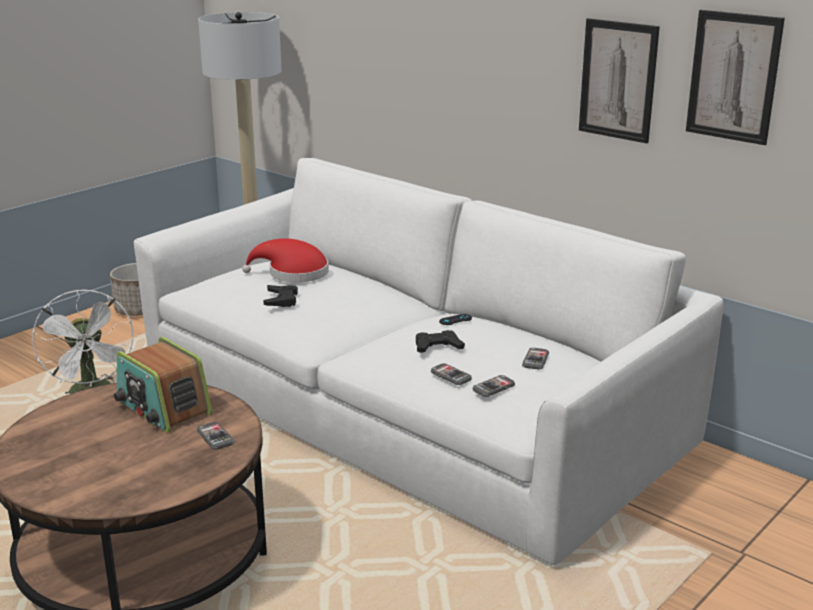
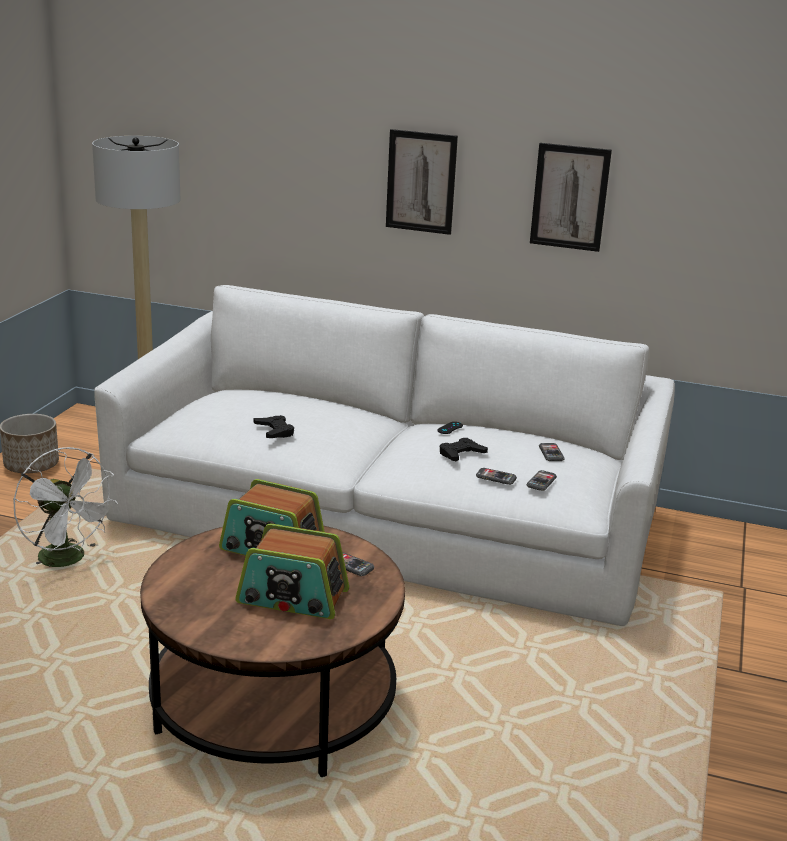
camera: 25 degrees left, 0 degrees up
red hat [242,238,329,283] -> none
picture [686,10,785,145] -> picture moved to [386,129,458,235]
none -> radio [235,524,349,619]

